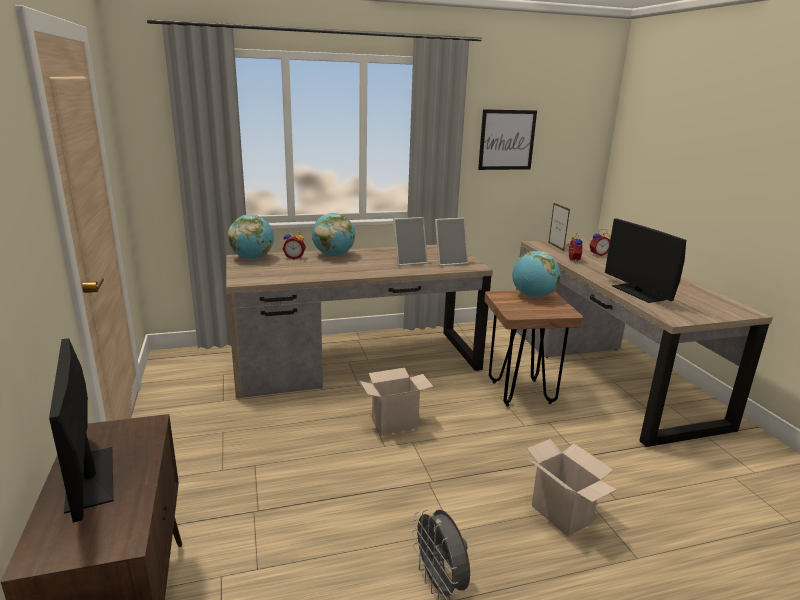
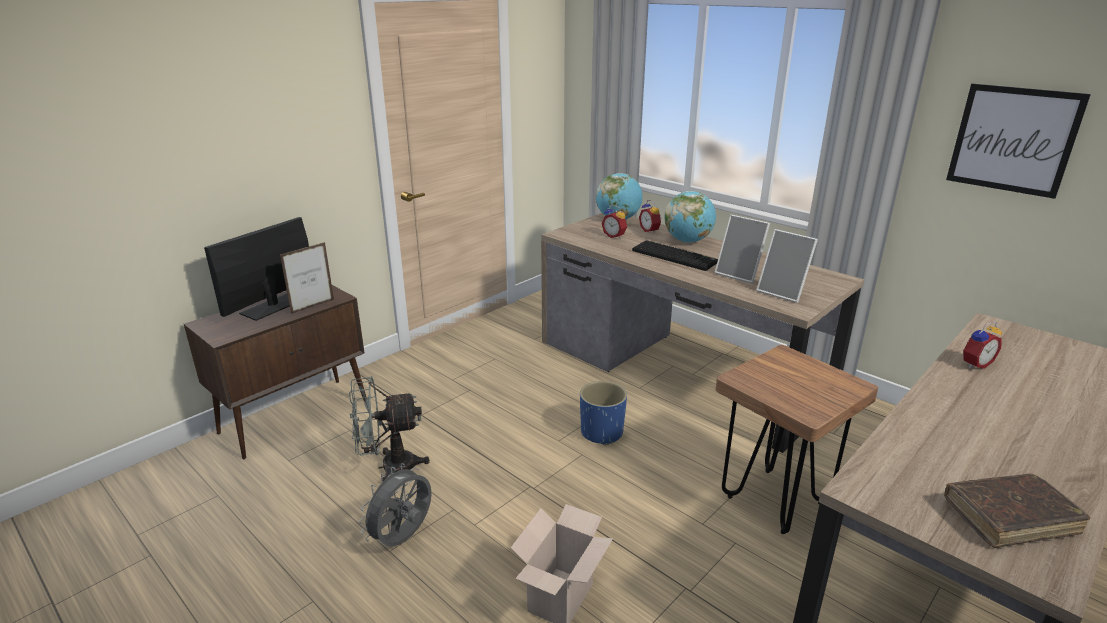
camera: 60 degrees right, 5 degrees up
cardboard box [360,368,433,435] -> blue planter [580,381,627,445]
globe [512,251,560,298] -> none
picture frame [549,203,570,251] -> picture frame moved to [280,242,334,314]
alarm clock [589,229,611,256] -> alarm clock moved to [602,205,627,239]
monitor [605,219,686,303] -> none
none -> grey fan [349,376,430,481]
none -> keyboard [632,240,718,271]
none -> brown book [944,473,1090,548]

